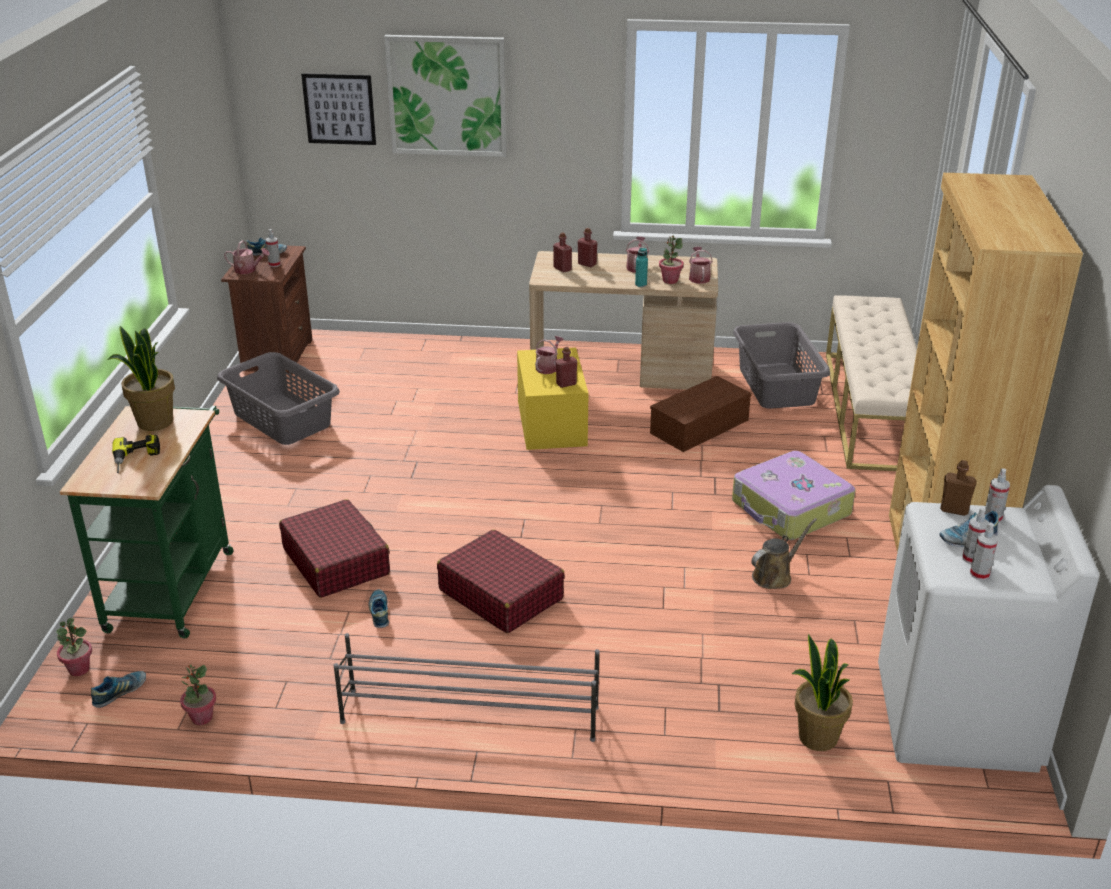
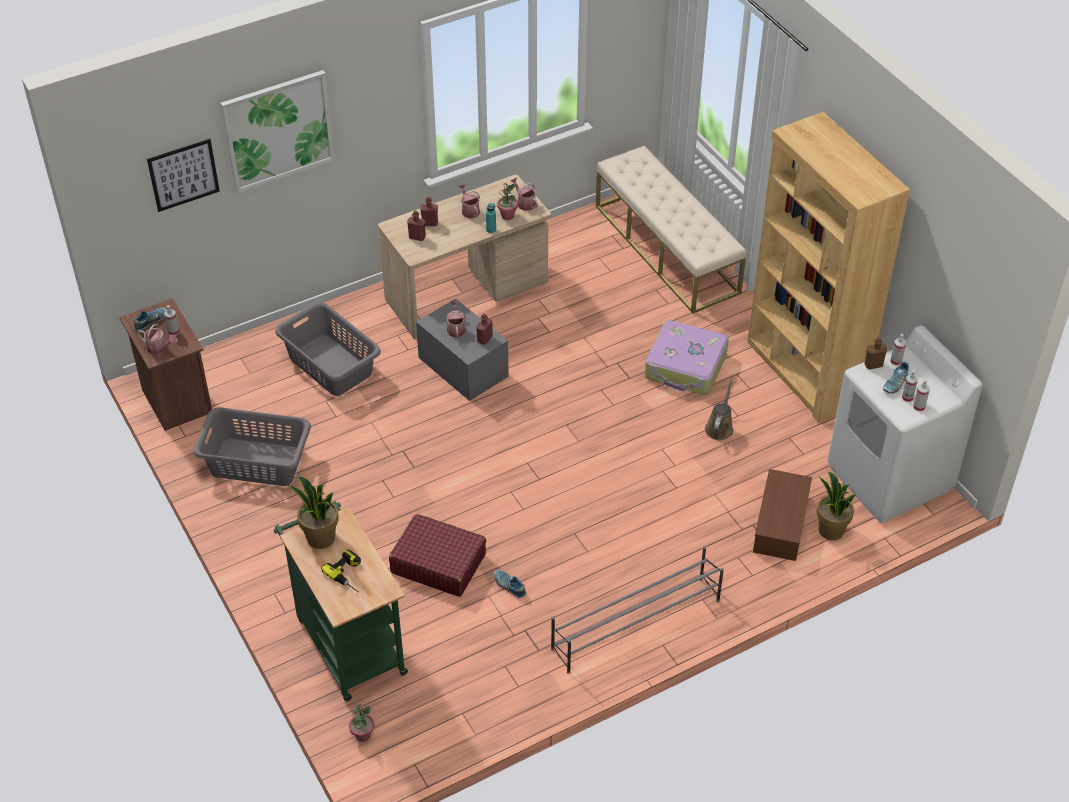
camera: 35 degrees left, 15 degrees up
shoe [91,671,146,708] -> none
potted plant [180,664,216,725] -> none
watering can [224,240,270,274] -> watering can turned 45 degrees clockwise [137,324,178,354]
red suitcase [437,529,565,633] -> none
yellow storage box [517,347,589,450] -> grey storage box [416,299,509,401]
brown storage box [650,376,752,452] -> brown storage box moved to [753,469,812,561]
grey laundry basket [733,322,830,409] -> grey laundry basket moved to [275,302,381,396]

